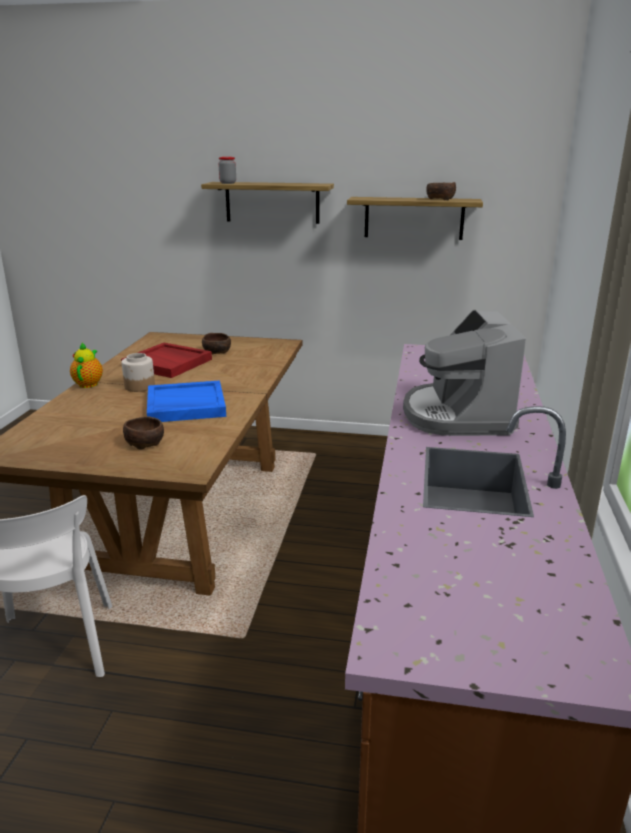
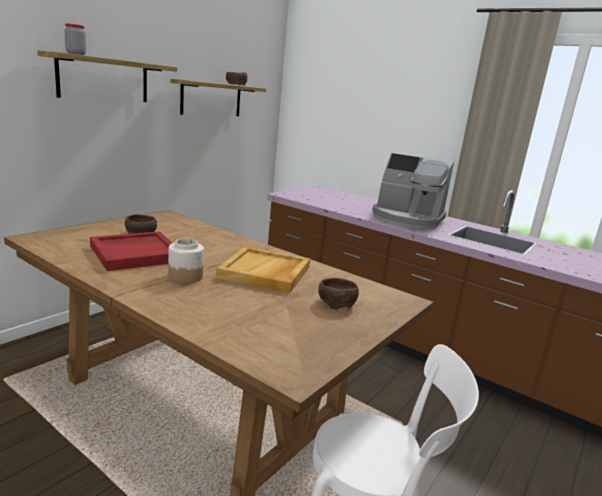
camera: 65 degrees left, 5 degrees down
teapot [70,342,103,388] -> none
blue tray [147,380,226,422] -> beige tray [216,246,310,293]

